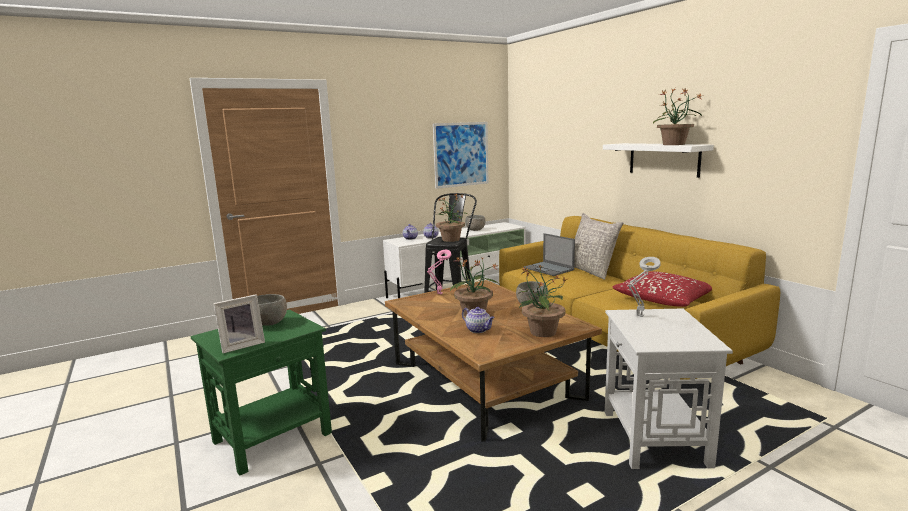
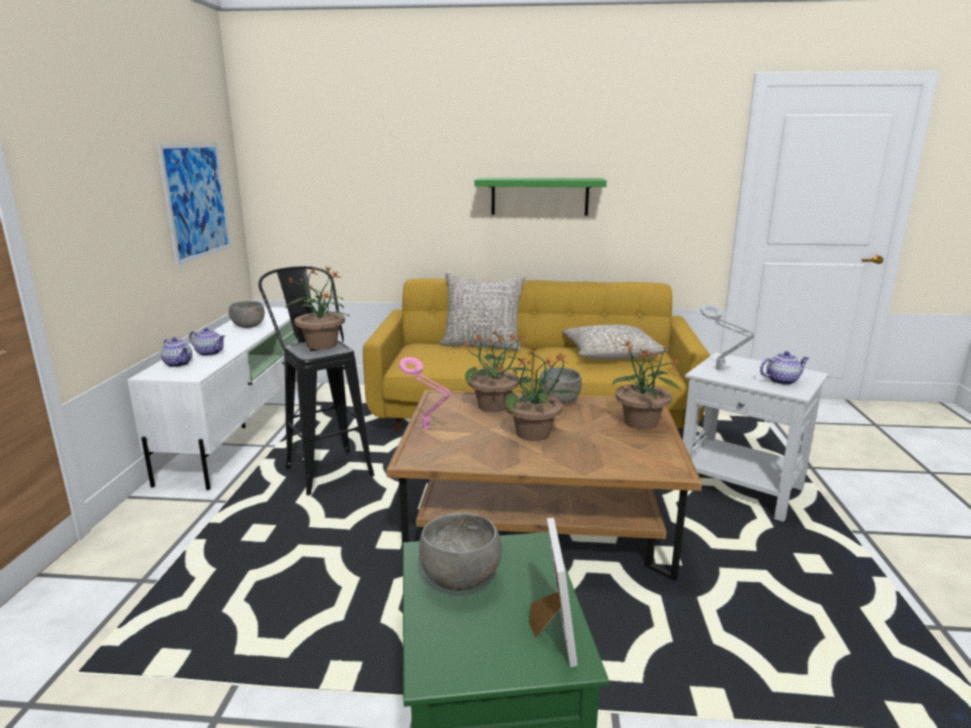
camera: 55 degrees left, 5 degrees up
teapot [462,307,495,333] -> teapot moved to [760,351,809,385]
laptop [523,233,575,276] -> none
white shelf [603,143,714,178] -> green shelf [475,178,607,216]
red pillow [612,271,712,307] -> grey pillow [562,325,668,359]
potted plant [653,87,703,145] -> potted plant moved to [462,331,533,412]

